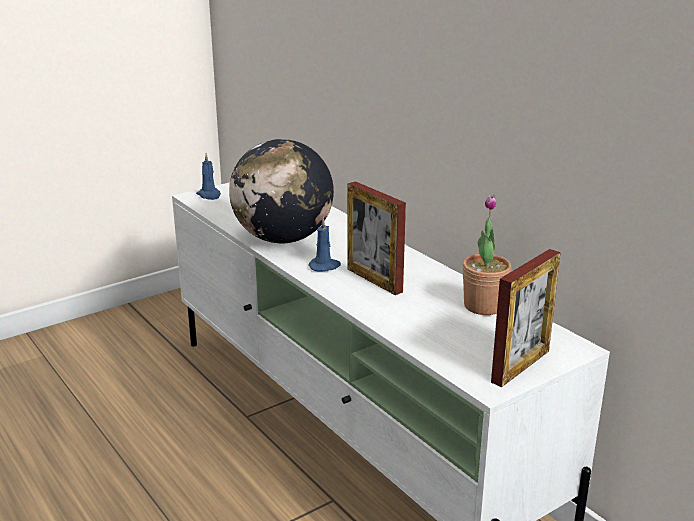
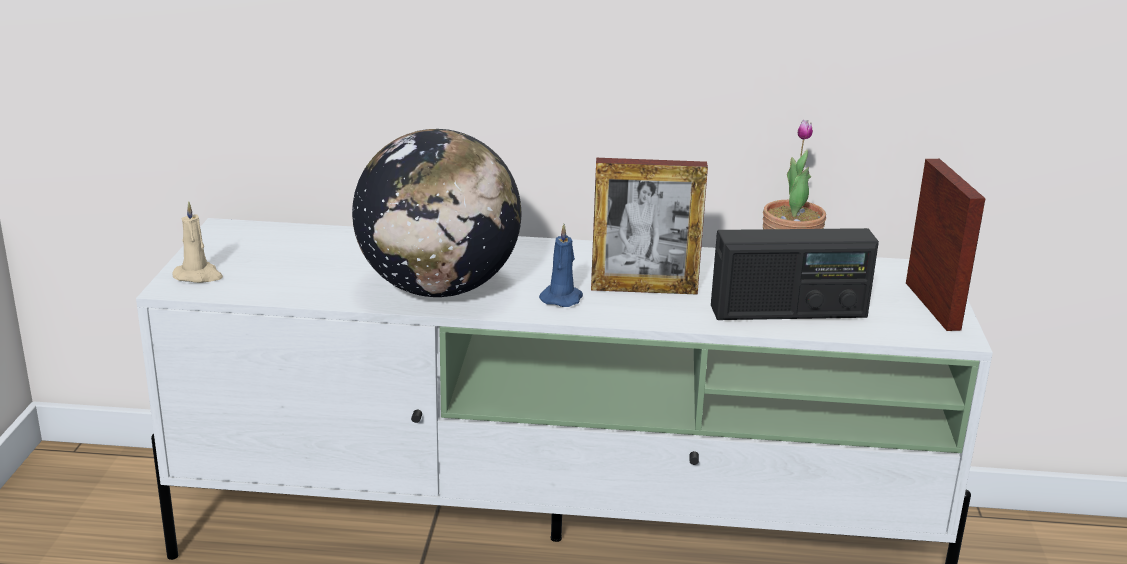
camera: 50 degrees left, 0 degrees up
blue candle [196,153,221,200] -> beige candle [172,202,223,283]
none -> radio [711,228,879,320]

